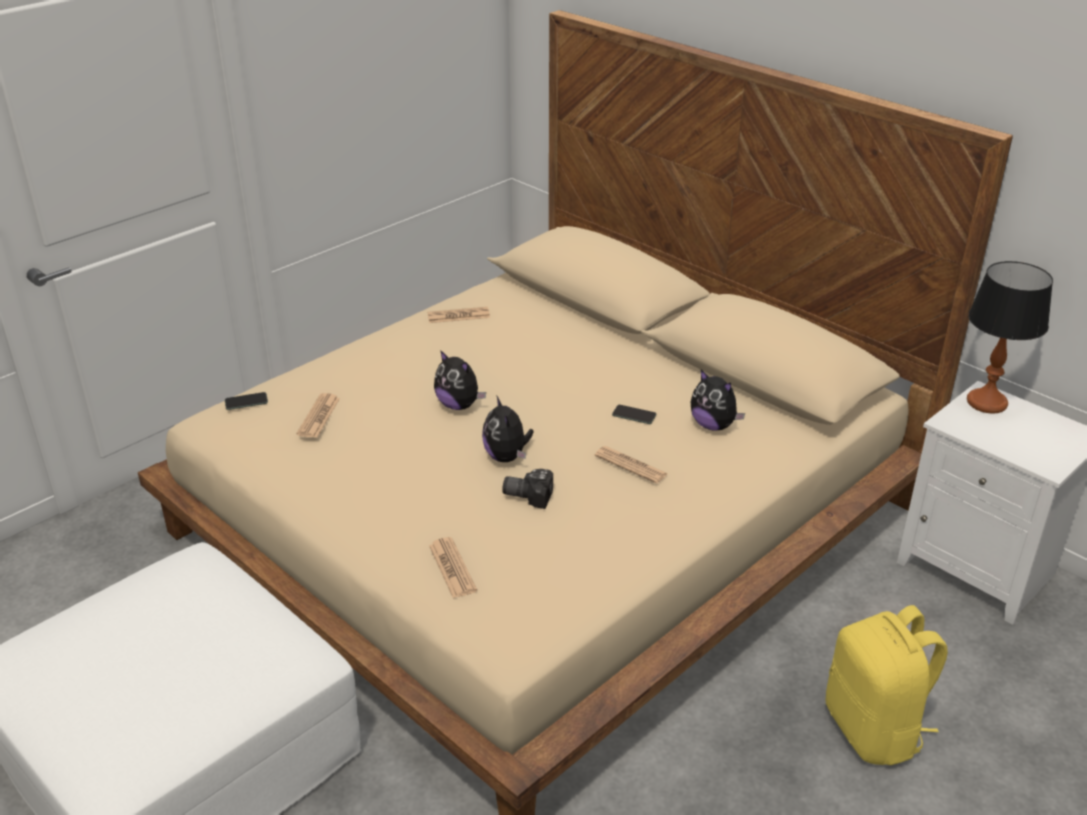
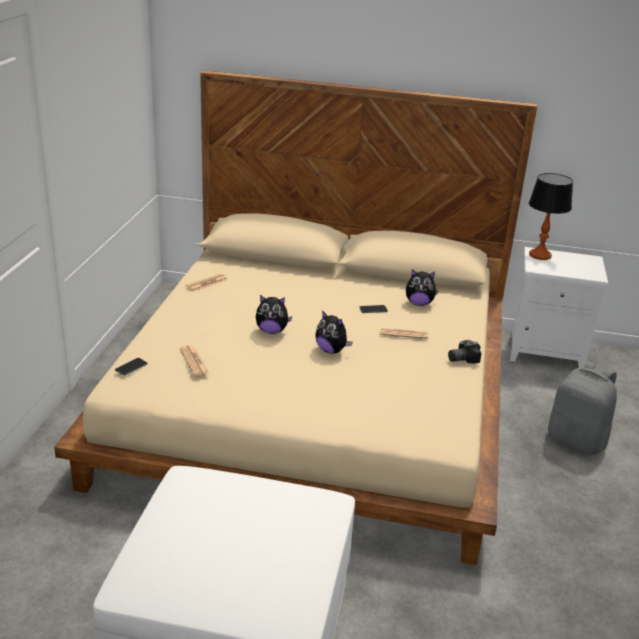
camera: 35 degrees left, 5 degrees down
newspaper [429,537,477,598] -> none
camera [502,469,553,509] -> camera moved to [448,340,481,364]
yellow backpack [825,605,948,765] -> grey backpack [548,361,617,455]

